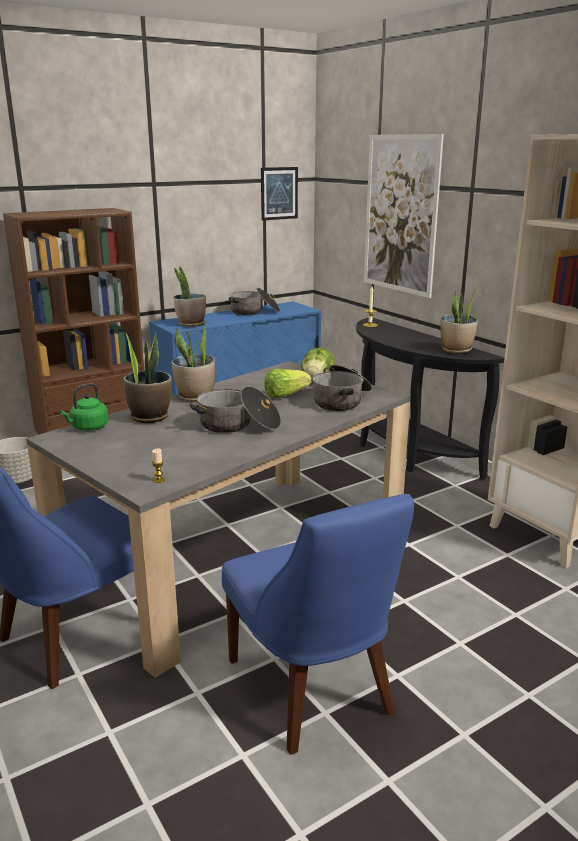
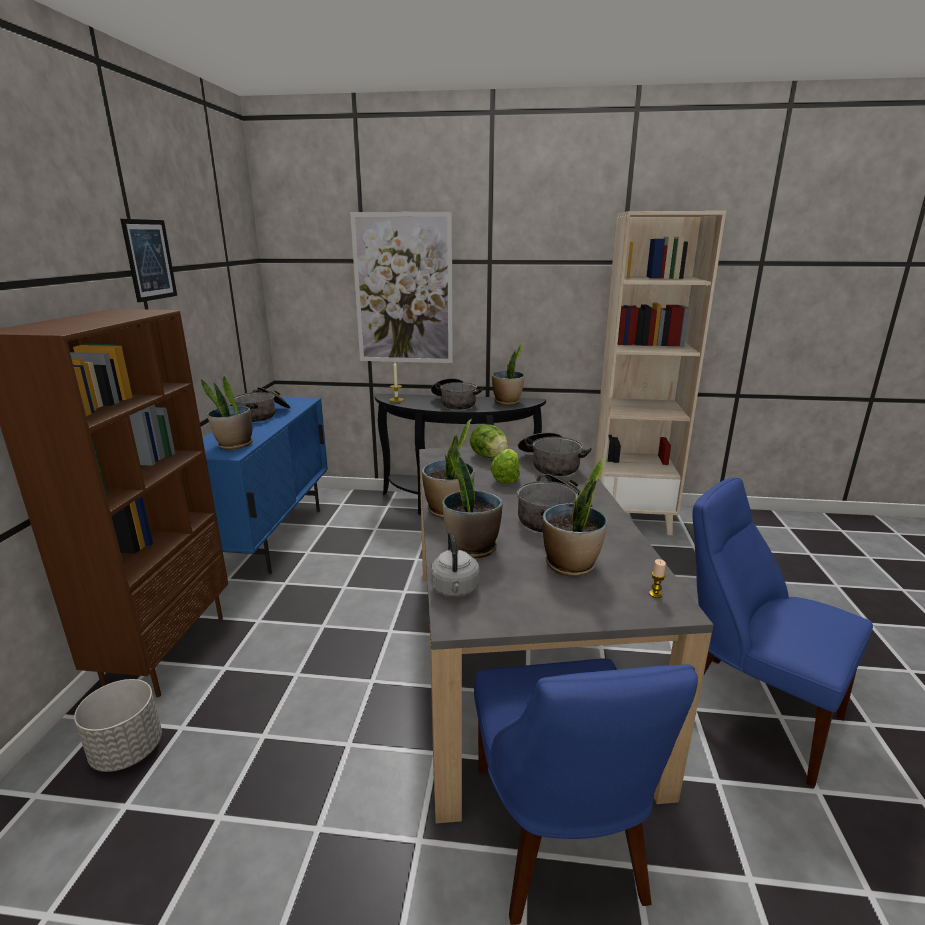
camera: 50 degrees left, 0 degrees up
green kettle [60,383,109,431] -> grey kettle [430,531,479,597]
blue chair [222,494,414,755] -> blue chair turned 150 degrees counterclockwise [692,478,873,788]
picture [261,167,298,221] -> picture moved to [120,219,177,302]
none -> cooking pot [431,378,483,409]
none -> potted plant [542,457,607,576]

